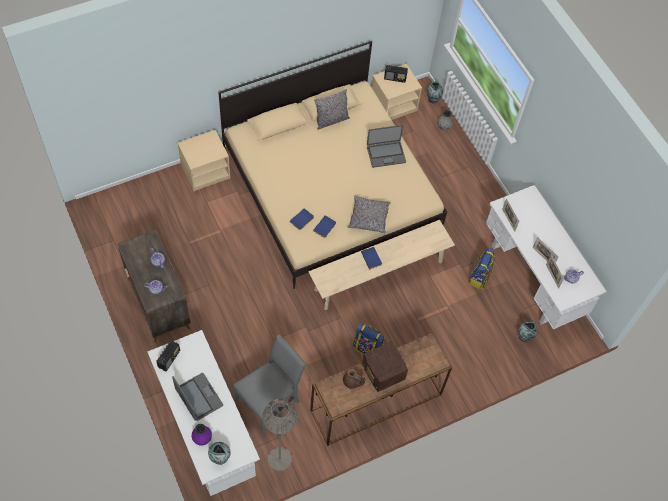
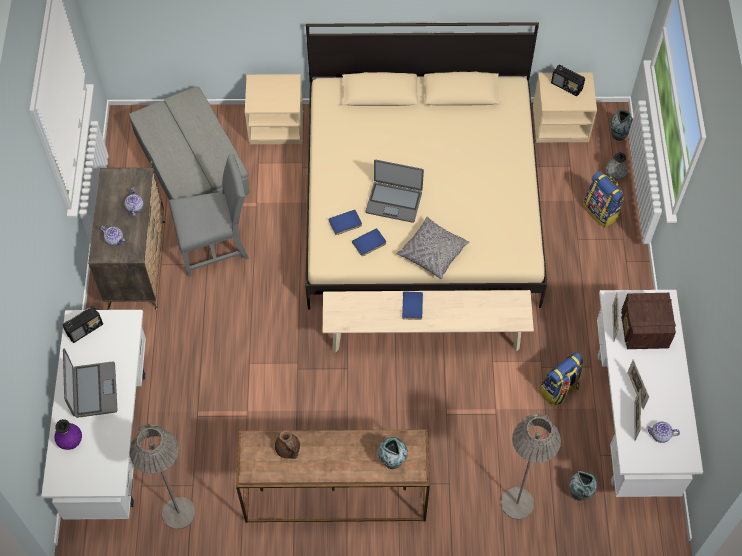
camera: 30 degrees right, 0 degrees up
vase [208,442,231,465] -> vase moved to [378,437,408,469]
grey chair [233,334,306,434] -> grey chair moved to [169,154,249,277]
grey pillow [314,89,350,130] -> none
backpack [353,324,385,355] -> backpack moved to [583,171,624,228]
radio [362,341,408,392] -> radio moved to [621,293,676,349]
laptop [367,125,406,168] -> laptop moved to [366,160,424,223]
none -> grey ottoman [129,86,249,200]
none -> grey floor lamp [501,413,561,520]

